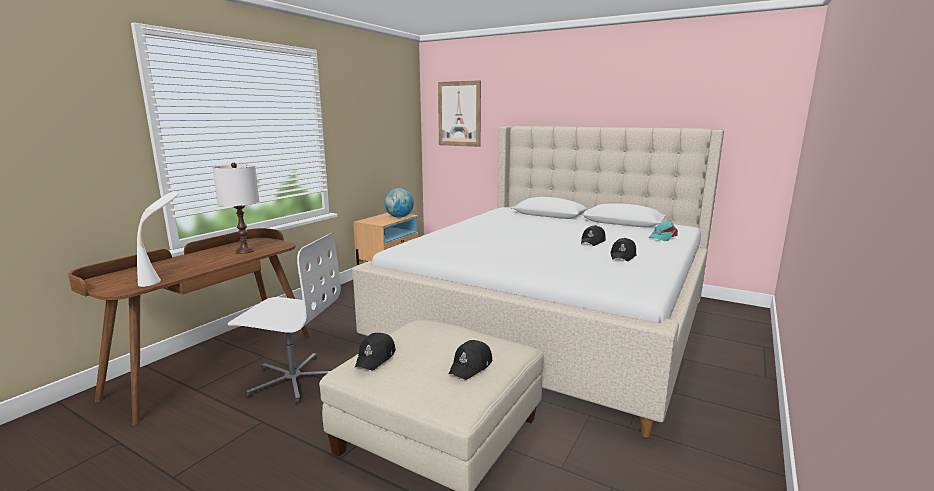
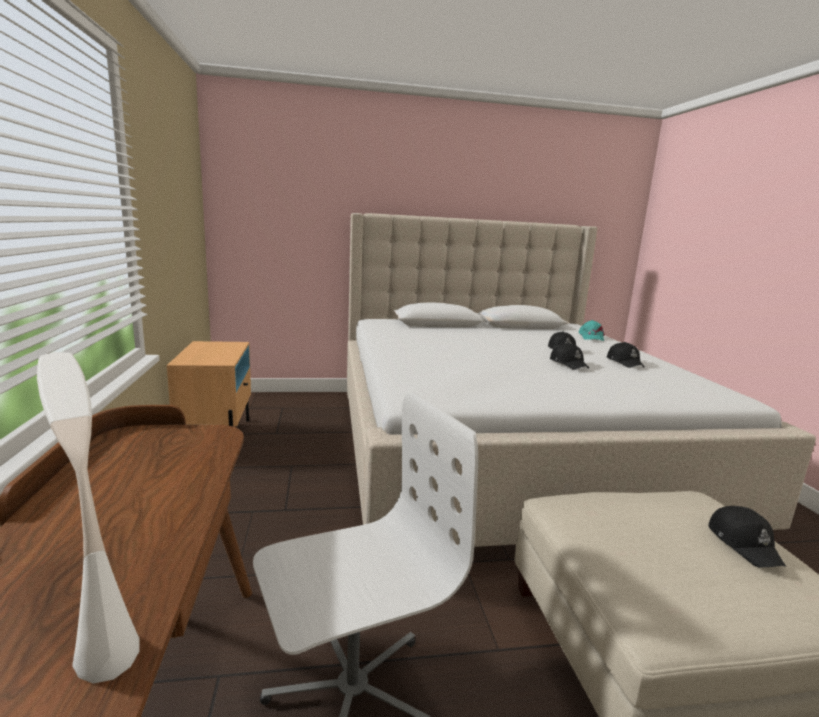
camera: 40 degrees left, 0 degrees up
white table lamp [212,163,259,254] -> none
black cap [355,333,396,370] -> black cap moved to [550,343,589,370]
globe [384,188,414,218] -> none
picture [438,80,481,147] -> none

